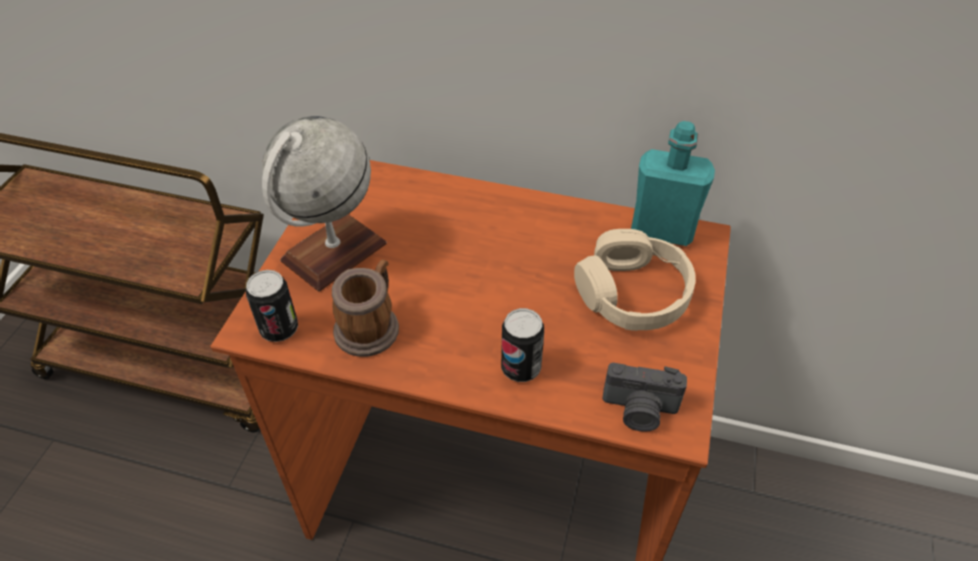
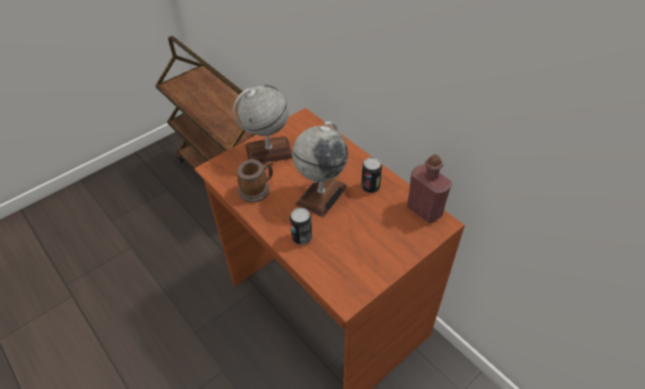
camera: 35 degrees right, 0 degrees up
can [246,270,298,342] -> can moved to [361,157,382,193]
beige headphones [574,229,696,331] -> none
camera [603,363,687,432] -> none
turquoise bottle [631,121,715,246] -> red bottle [407,154,452,223]
none -> globe [292,122,348,217]

